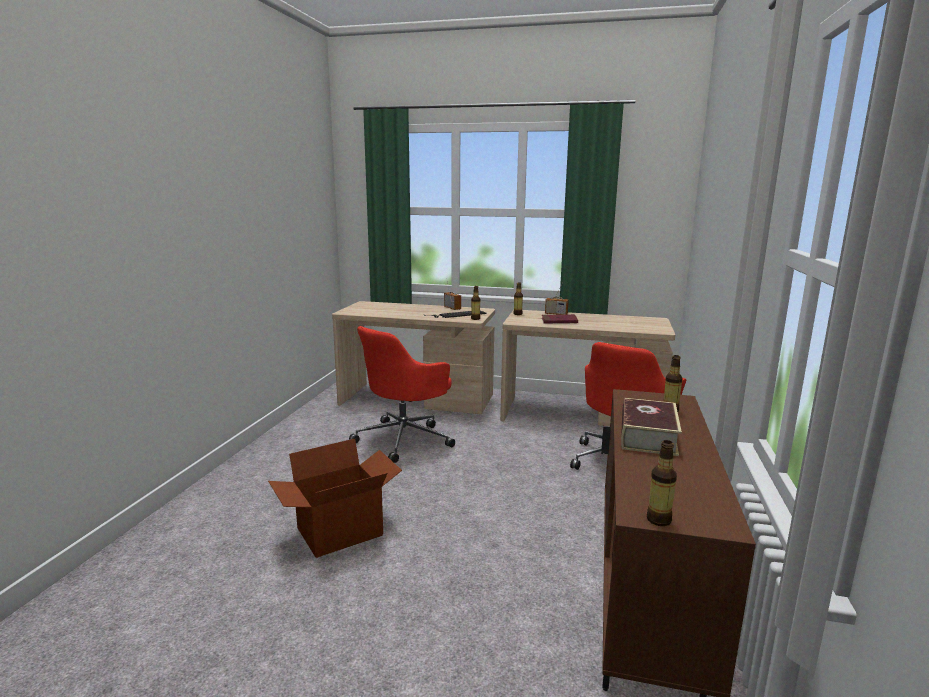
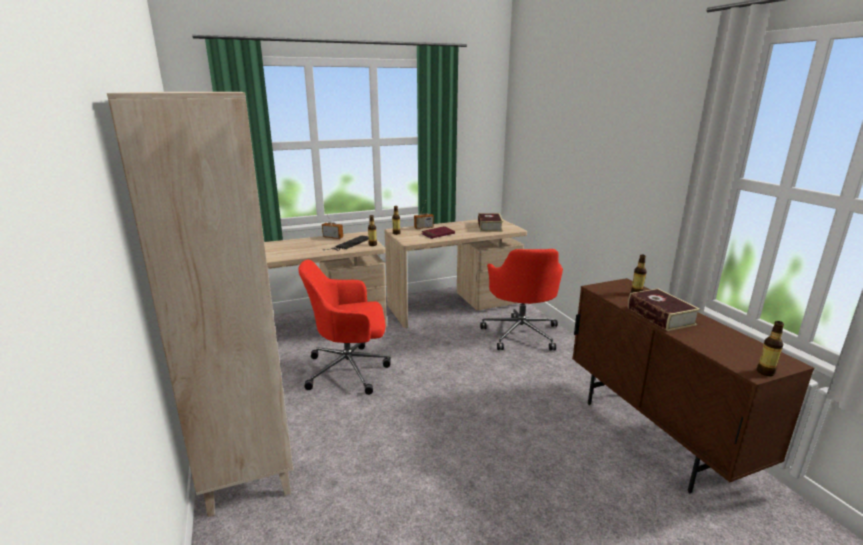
camera: 35 degrees left, 5 degrees up
cardboard box [268,439,402,558] -> none
red office chair [349,326,455,463] -> red office chair turned 75 degrees clockwise [298,259,391,395]
none -> beige bookcase [107,92,293,517]
none -> book [478,213,503,232]

